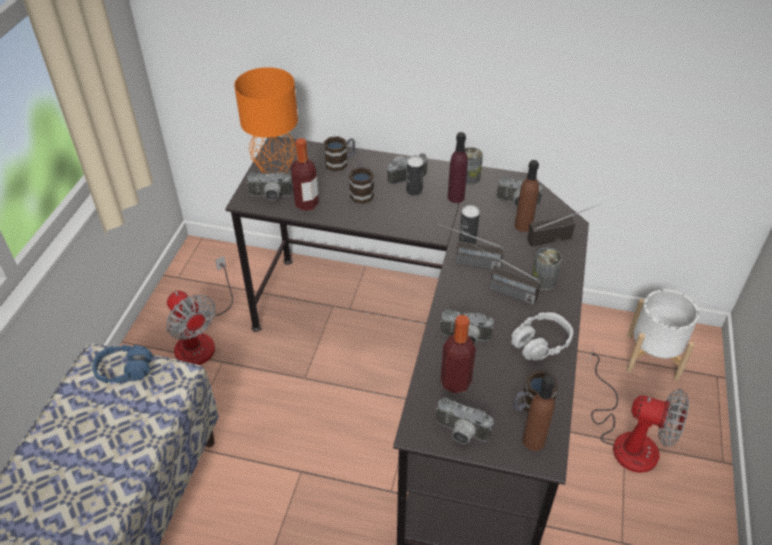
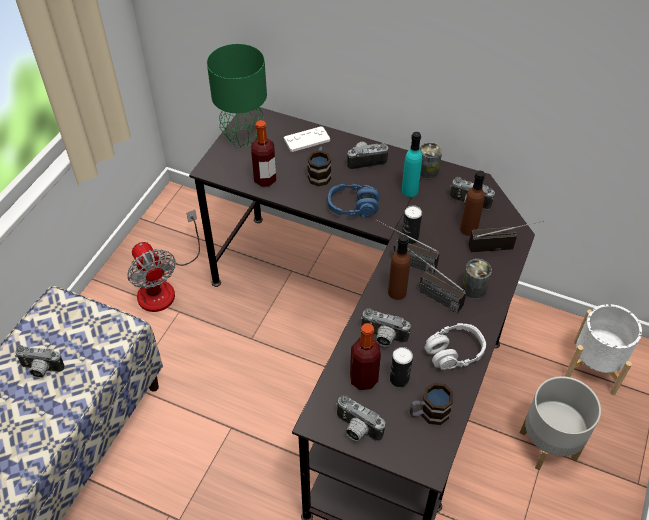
camera: 10 degrees right, 5 degrees up
blue headphones [92,345,152,383] -> blue headphones moved to [328,184,379,217]
orange table lamp [234,67,298,174] -> green table lamp [207,44,267,147]
camera [247,172,292,200] -> camera moved to [15,345,65,378]
mug [324,136,355,171] -> white game controller [284,126,330,152]
can [406,156,424,196] -> can moved to [390,347,413,387]
purple bottle [448,132,468,203] -> turquoise bottle [402,132,422,197]
brown bottle [522,375,555,451] -> brown bottle moved to [388,235,410,300]
fan [589,343,689,473] -> grey planter [520,376,601,470]

